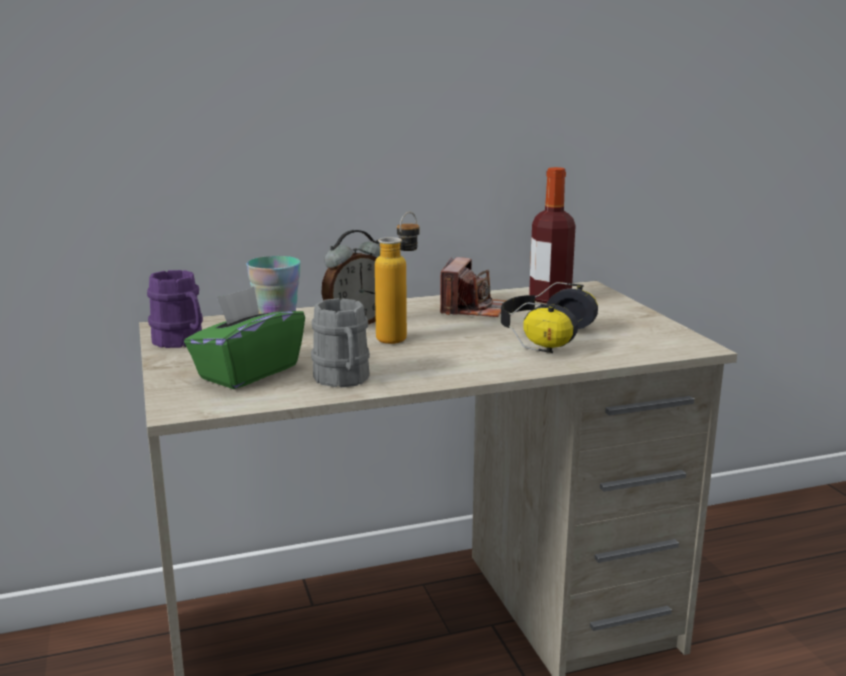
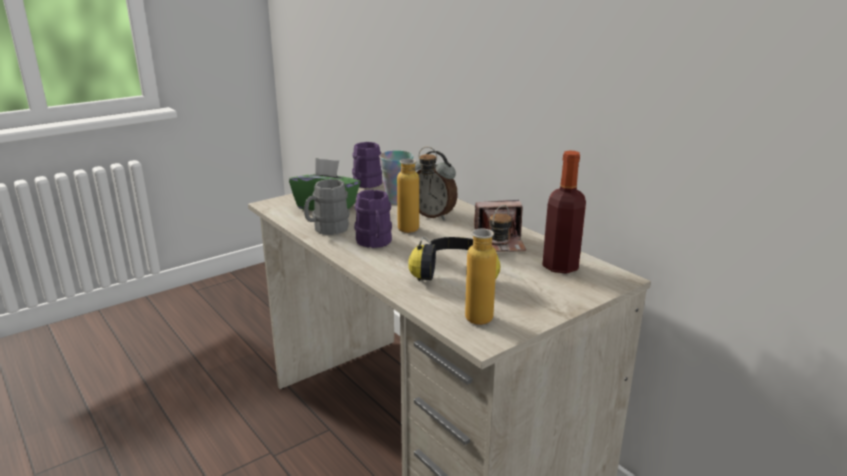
camera: 70 degrees right, 5 degrees up
none -> purple mug [354,190,392,248]
none -> bottle [465,205,511,325]

